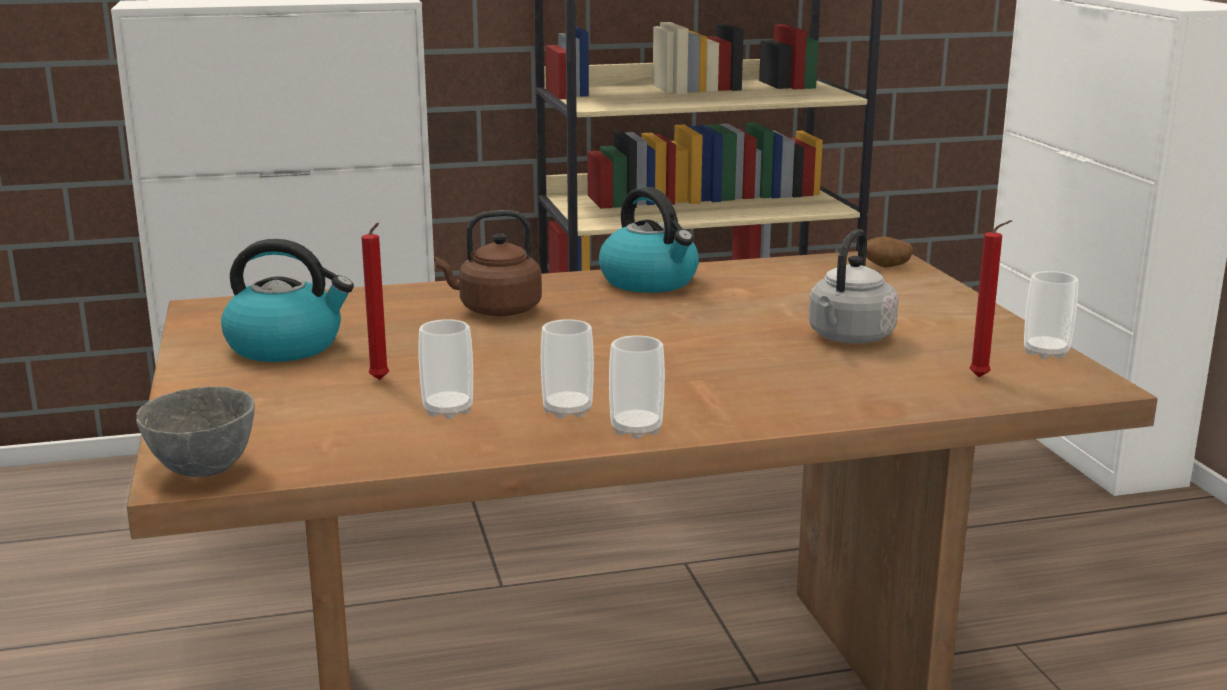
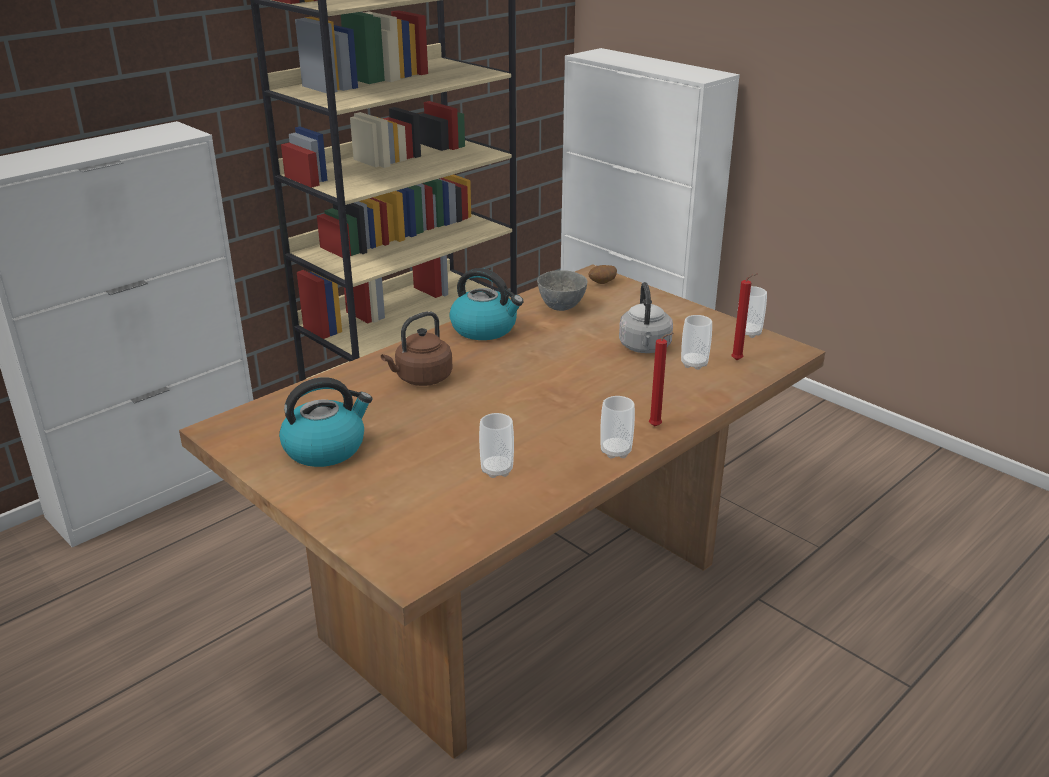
camera: 30 degrees left, 10 degrees up
grey bowl [136,386,255,477] -> grey bowl moved to [537,270,587,311]
red candle [361,223,389,380] -> red candle moved to [649,333,674,426]
cup [541,319,594,419] -> cup moved to [681,315,712,370]

